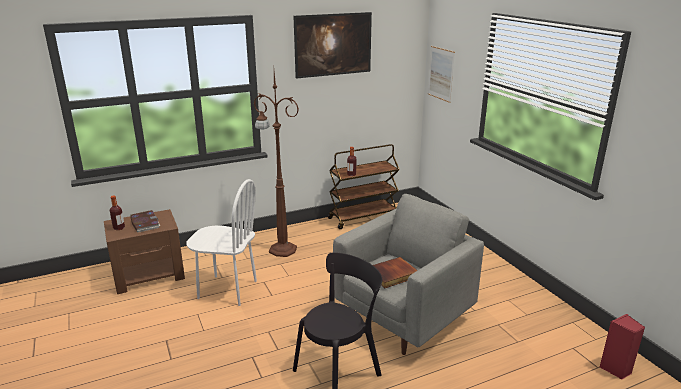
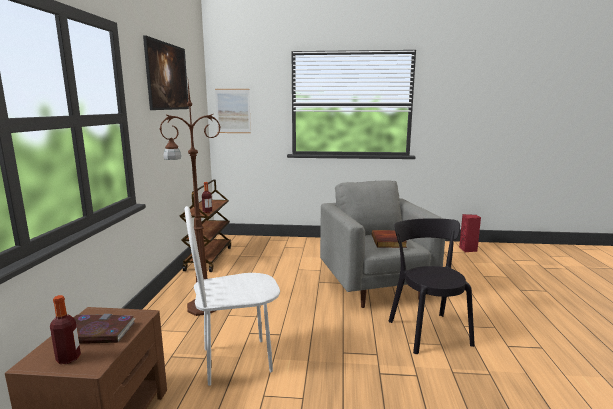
camera: 60 degrees left, 10 degrees down
white chair [186,179,257,306] -> white chair turned 150 degrees counterclockwise [185,206,280,386]

